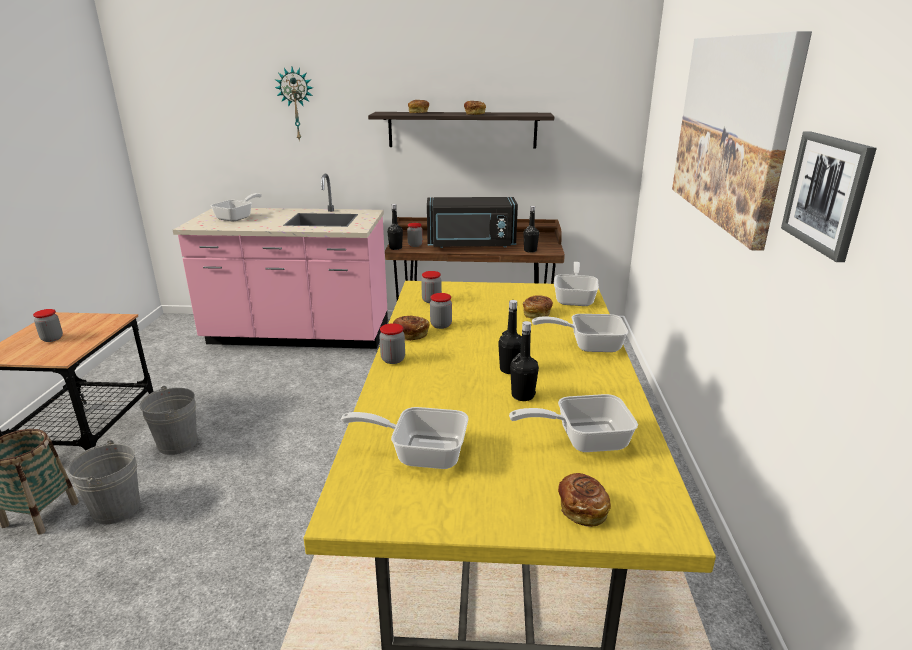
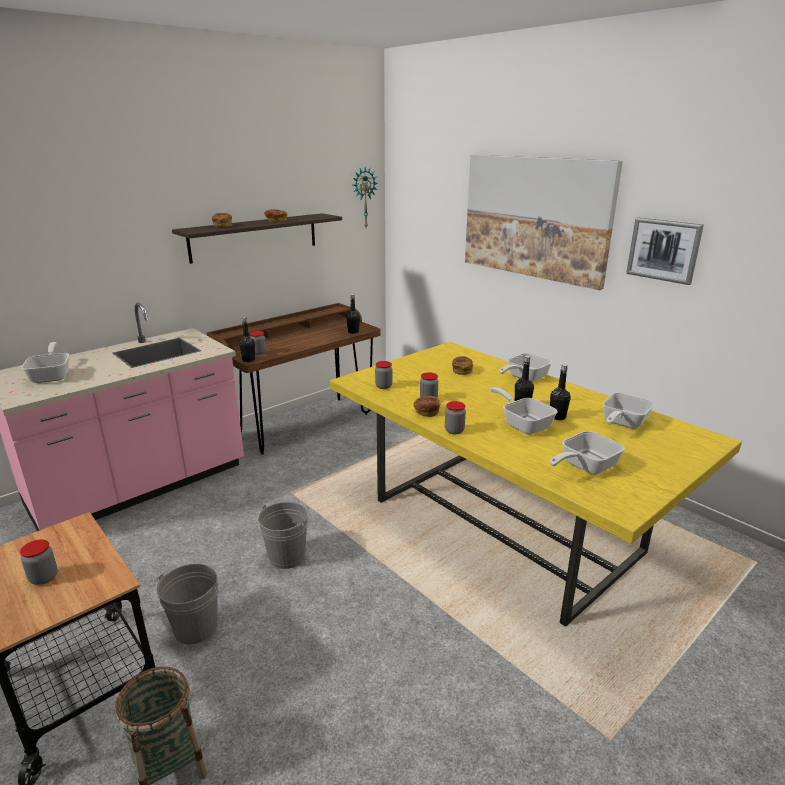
camera: 45 degrees left, 0 degrees up
grey bucket [68,440,140,524] -> grey bucket moved to [258,502,308,569]
wall clock [275,67,313,142] -> wall clock moved to [353,167,378,227]
black microwave [427,197,518,248] -> none
frying pan [554,262,599,306] -> frying pan moved to [490,387,558,435]
bread [558,473,611,527] -> none

